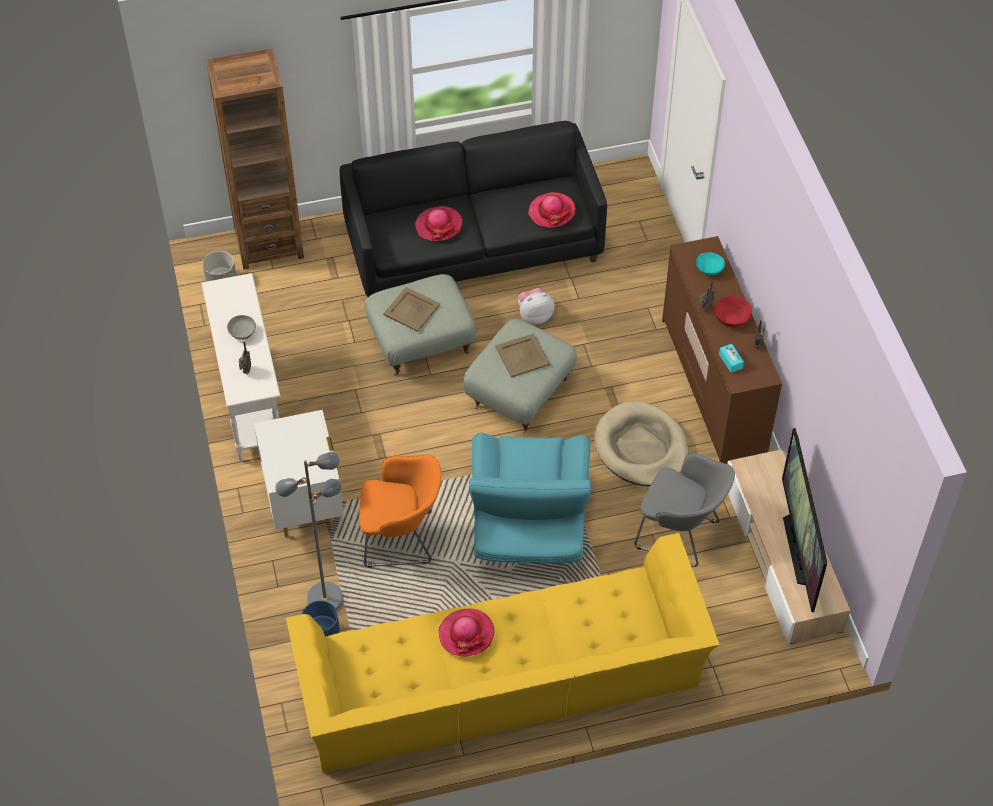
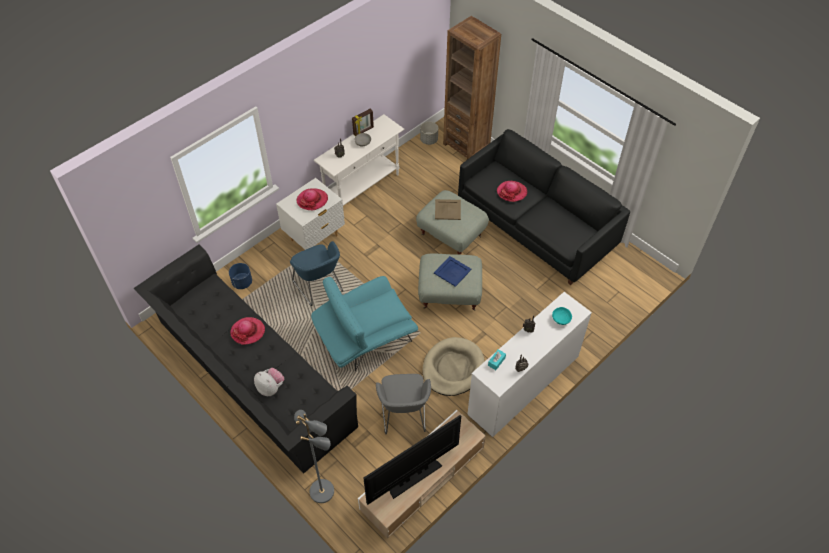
camera: 60 degrees right, 0 degrees up
grey floor lamp [275,452,343,610] -> grey floor lamp moved to [294,410,334,503]
yellow sofa [286,533,720,773] -> black sofa [133,245,358,474]
orange armchair [359,455,441,567] -> blue armchair [290,241,343,306]
beige tray [495,333,550,377] -> blue tray [434,256,471,287]
plush toy [518,288,555,325] -> plush toy moved to [254,368,284,396]
hat [528,192,576,228] -> hat moved to [296,188,328,210]
brown dresser [662,236,782,464] -> white dresser [467,292,592,437]
red bowl [714,296,752,328] -> none
none -> picture frame [352,109,374,137]

